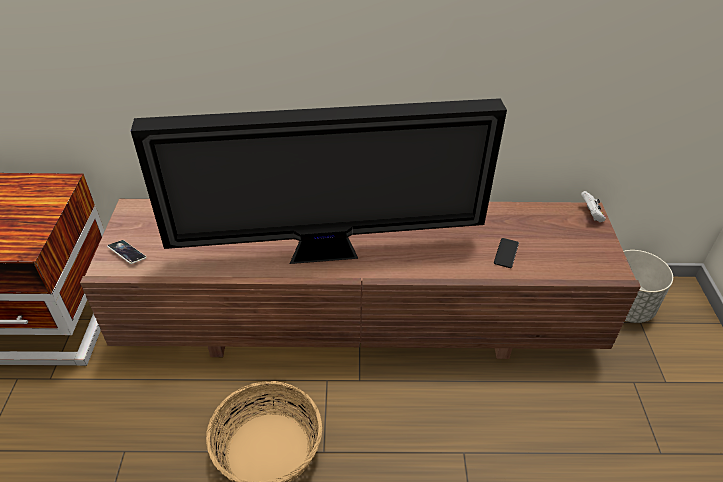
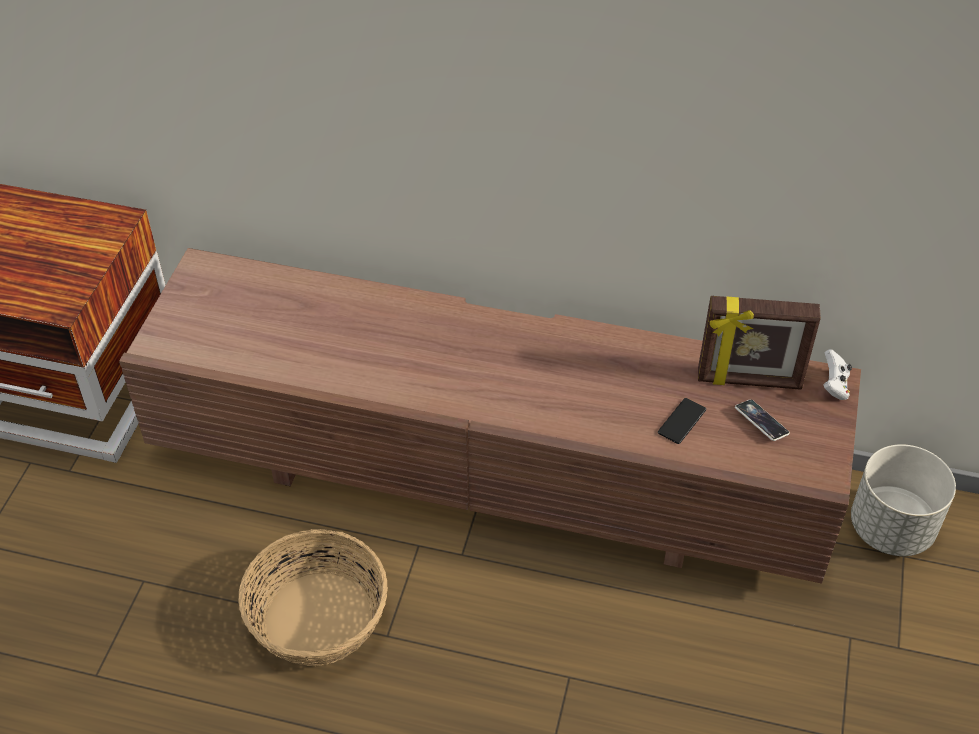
camera: 15 degrees right, 5 degrees up
phone [107,240,146,264] -> phone moved to [735,399,790,441]
television [131,98,507,264] -> none
none -> picture frame [698,296,821,390]

